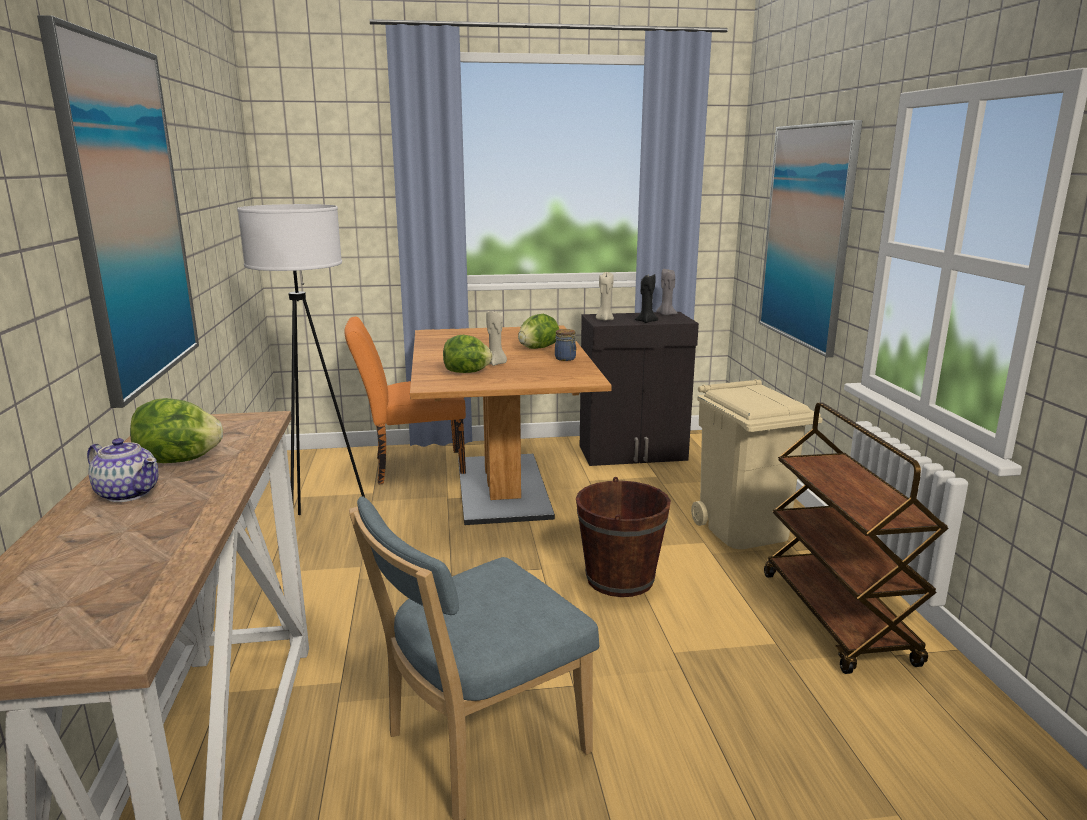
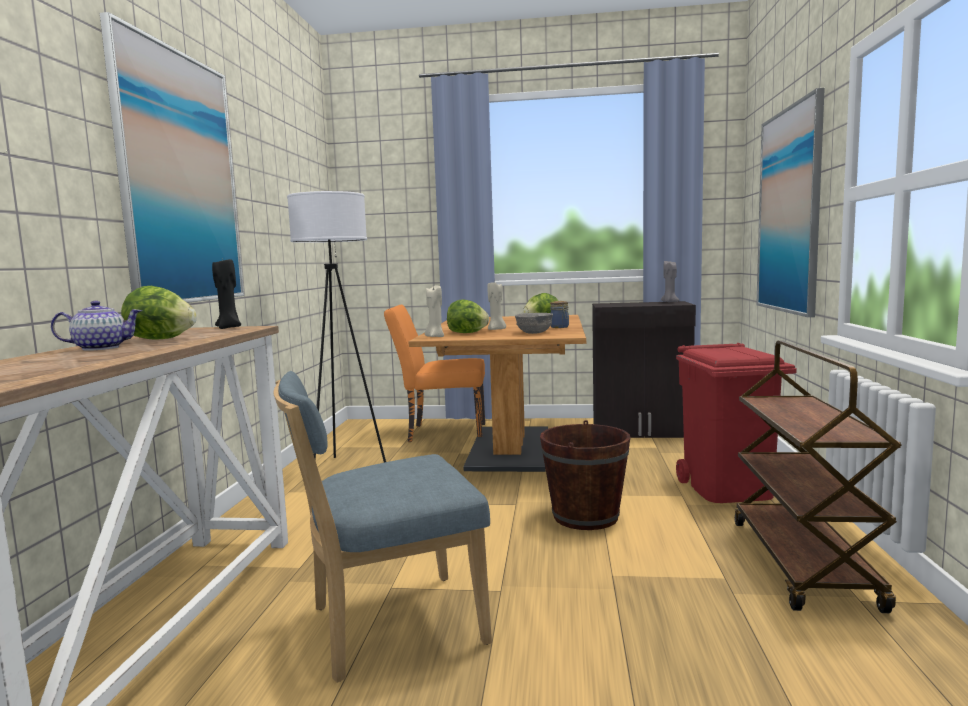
camera: 15 degrees right, 10 degrees down
teapot [87,438,159,502] -> teapot turned 60 degrees counterclockwise [51,301,142,351]
beige candle [596,272,614,321] -> beige candle moved to [425,285,444,337]
black candle [635,274,658,323] -> black candle moved to [212,258,241,329]
beige trash can [691,379,823,549] -> red trash can [676,343,797,503]
none -> grey bowl [515,313,553,334]

